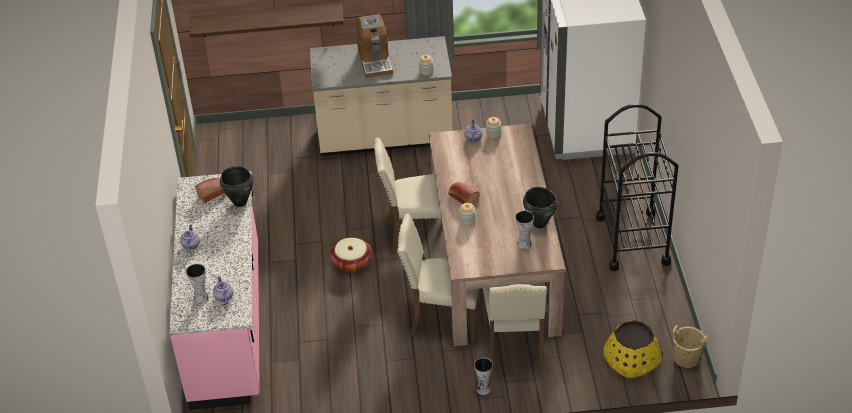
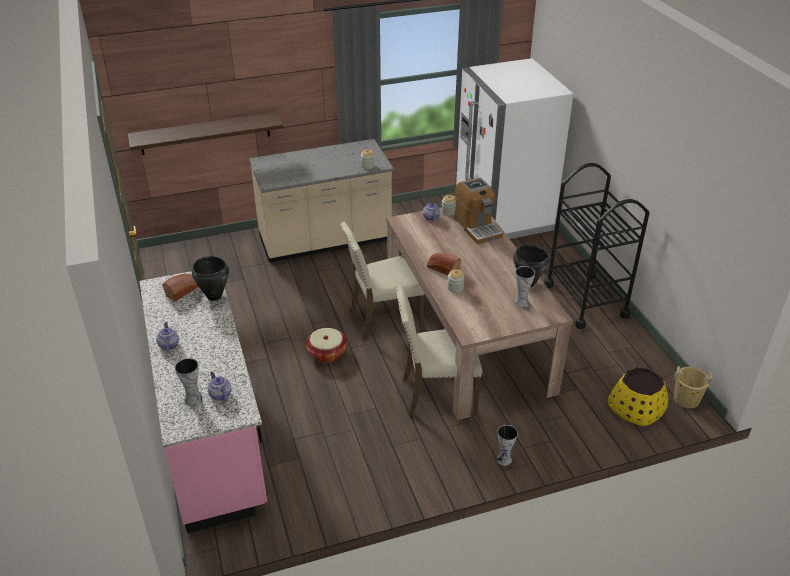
camera: 15 degrees left, 5 degrees down
coffee machine [356,14,393,78] -> coffee machine moved to [454,178,503,244]
beige chair [483,282,547,371] -> none

